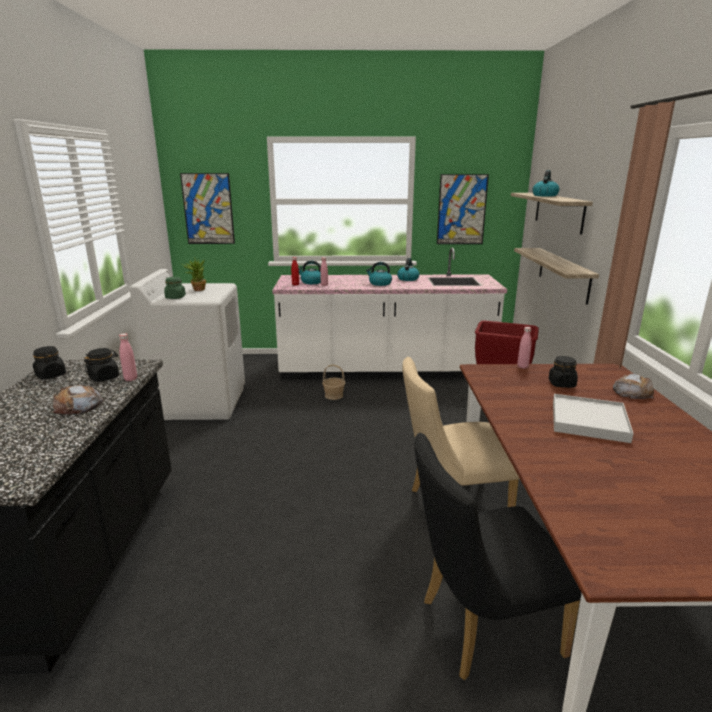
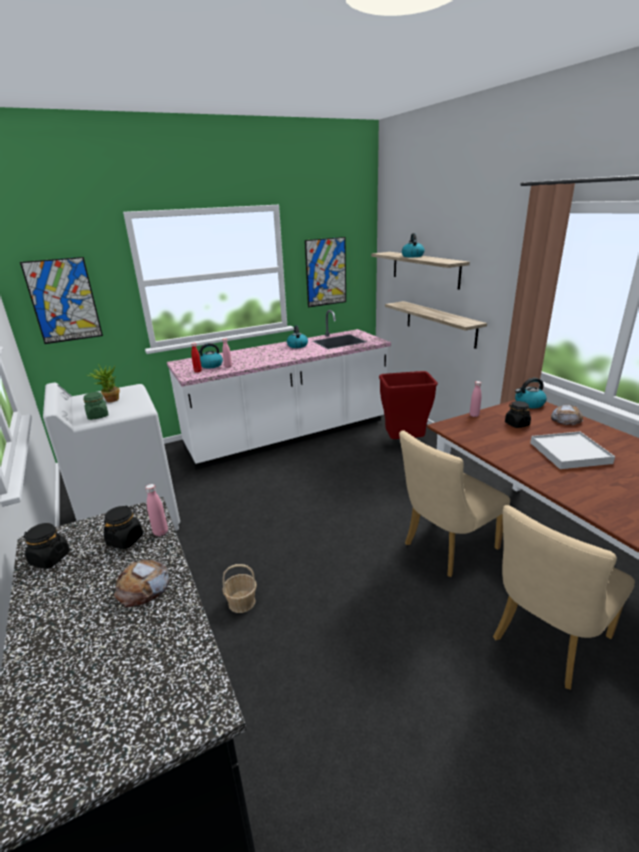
camera: 25 degrees left, 5 degrees up
basket [322,364,345,400] -> basket moved to [222,564,257,613]
kettle [366,262,392,286] -> kettle moved to [515,378,547,408]
black chair [414,433,582,680] -> beige chair [493,505,635,690]

